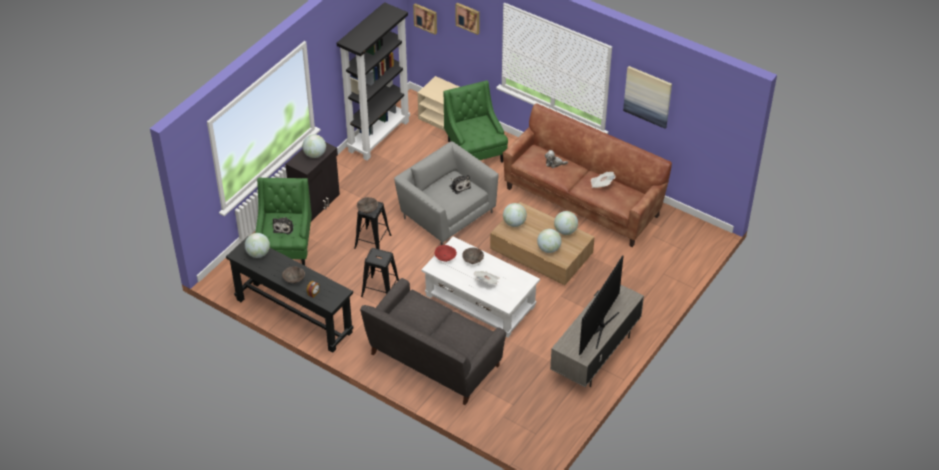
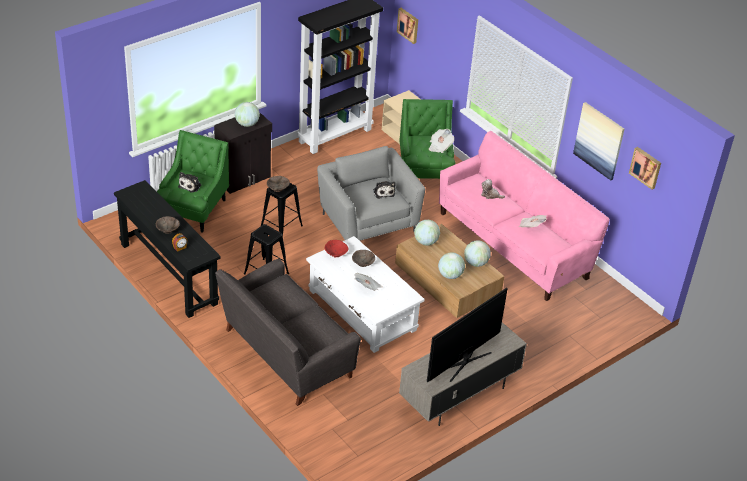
camera: 15 degrees right, 5 degrees down
globe [245,233,270,258] -> none
picture [455,3,480,35] -> picture moved to [629,147,661,190]
brown sofa [503,103,672,247] -> pink sofa [439,131,609,301]
none -> newspaper [429,129,454,153]

